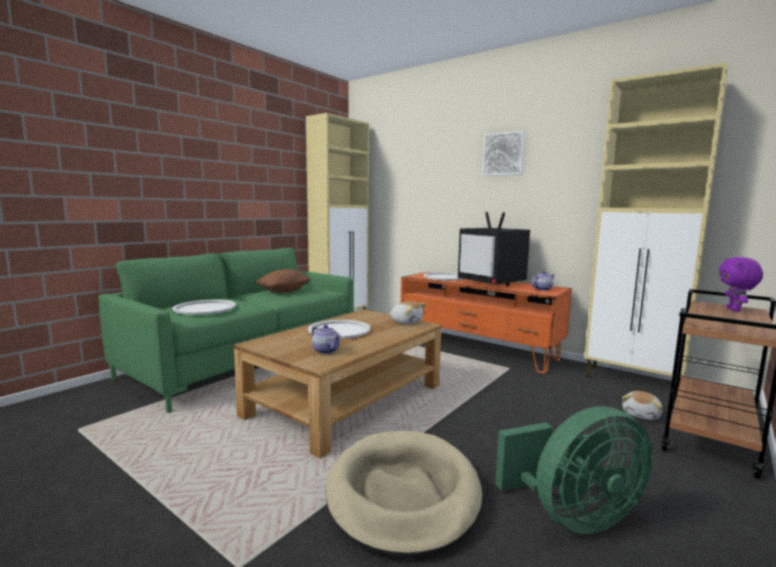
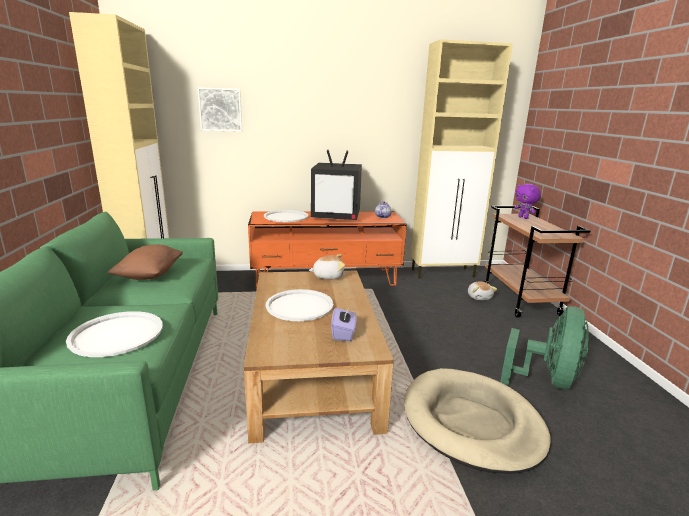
camera: 45 degrees left, 10 degrees up
teapot [312,325,341,354] -> purple tissue box [331,307,357,341]
picture [482,131,525,176] -> picture moved to [197,87,242,132]

